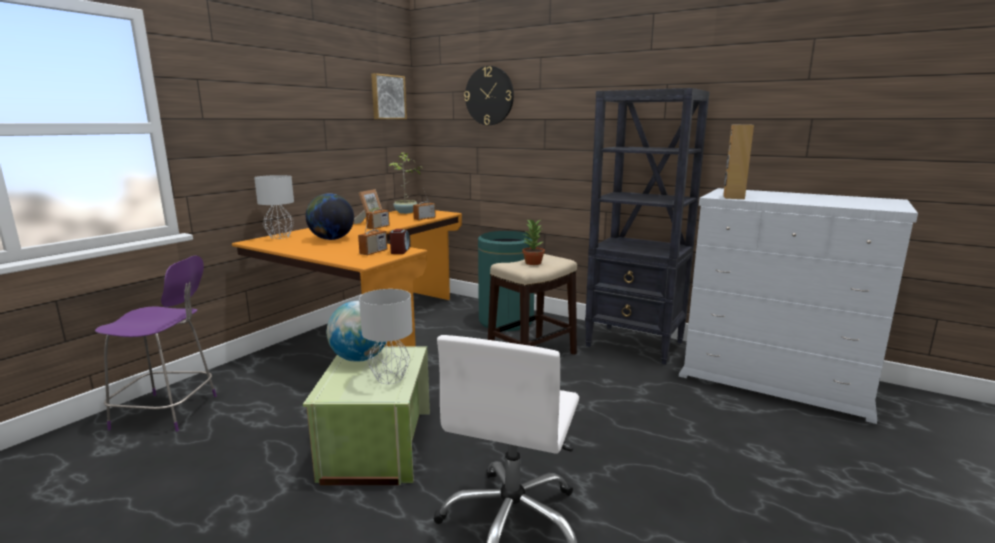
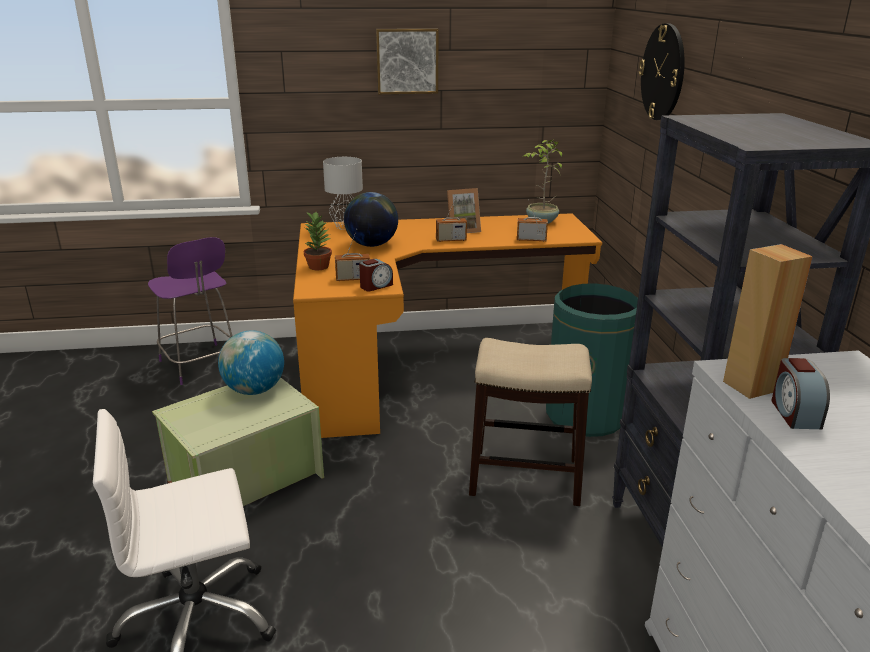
camera: 50 degrees right, 10 degrees up
grey table lamp [359,289,412,384] -> none
picture [371,73,407,119] -> picture moved to [376,28,439,94]
potted plant [522,219,545,265] -> potted plant moved to [304,212,332,270]
none -> alarm clock [771,358,830,429]

